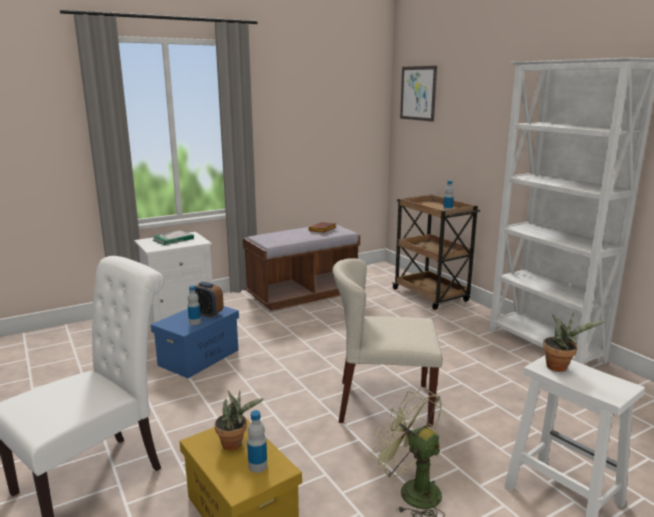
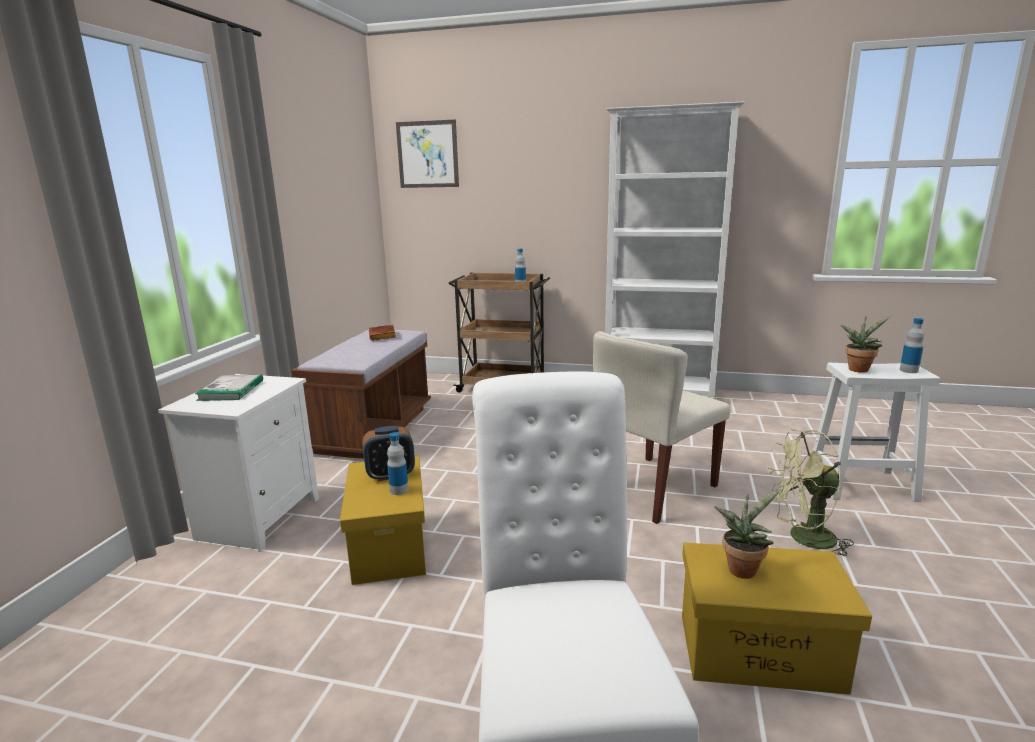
camera: 45 degrees left, 0 degrees up
blue storage box [151,306,239,378] -> yellow storage box [340,456,426,585]
bottle [247,410,267,473] -> bottle moved to [900,318,924,373]

